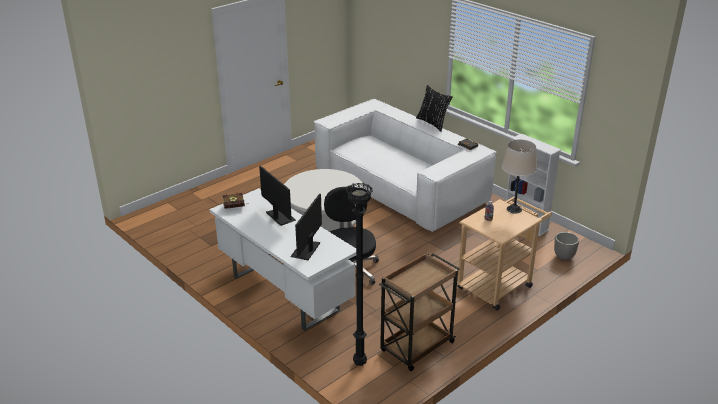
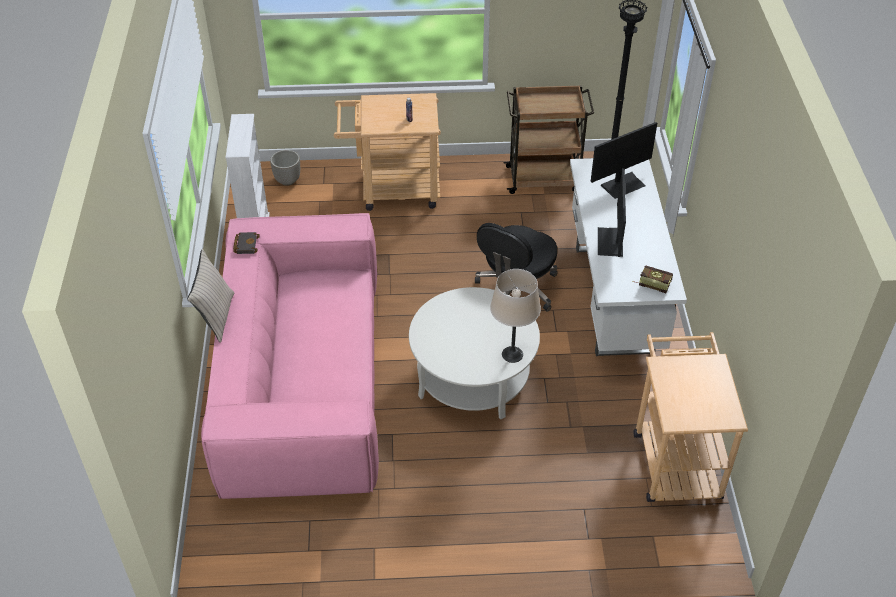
camera: 140 degrees left, 15 degrees up
white sofa [314,99,496,232] -> pink sofa [201,213,379,499]
black pillow [416,85,453,132] -> beige pillow [187,249,234,343]
beige table lamp [502,139,537,214] -> beige table lamp moved to [490,269,541,363]
none -> beige cart [634,332,748,502]

